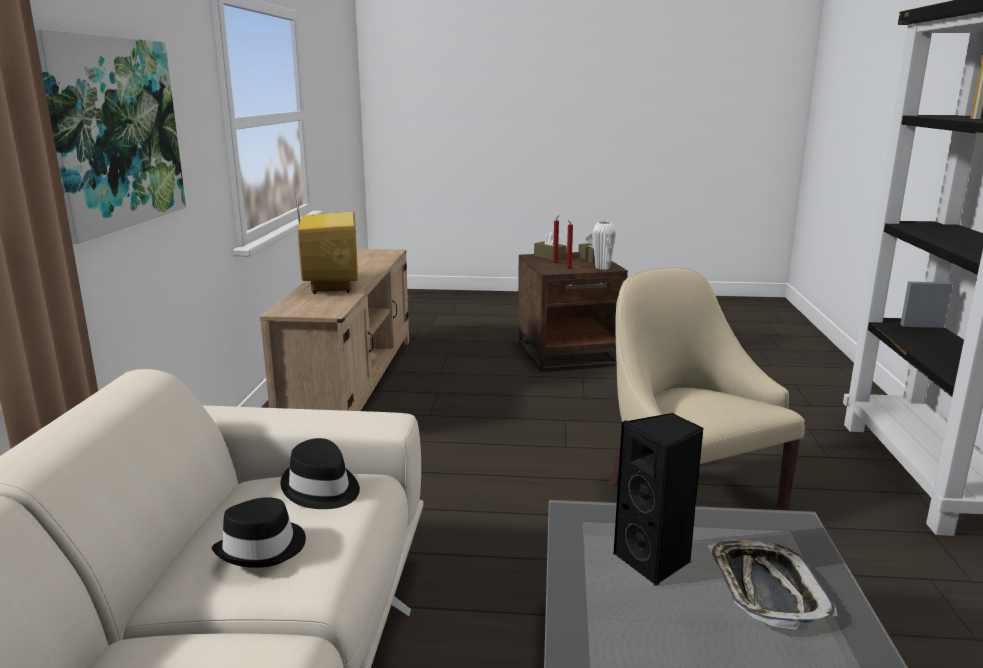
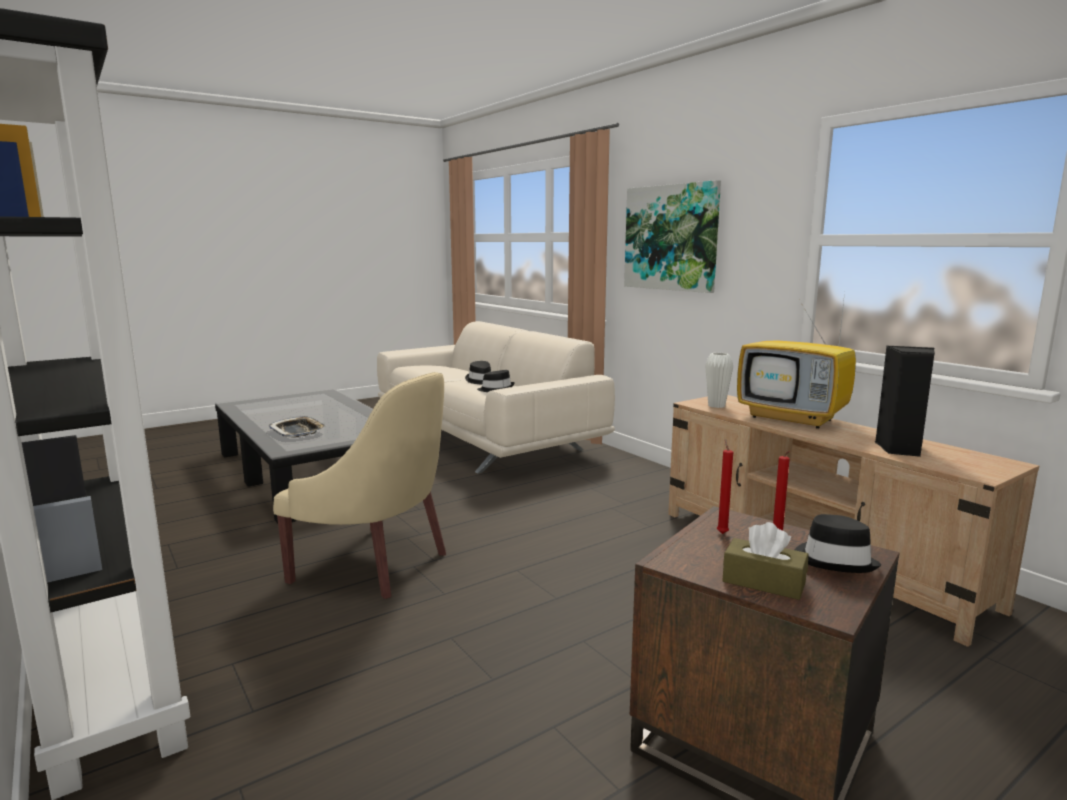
camera: 140 degrees right, 5 degrees down
brown tissue box [534,232,567,260] -> black hat [795,514,881,573]
white vase [593,221,616,270] -> white vase moved to [705,353,733,408]
black speaker [613,413,704,586] -> black speaker moved to [875,346,935,457]

